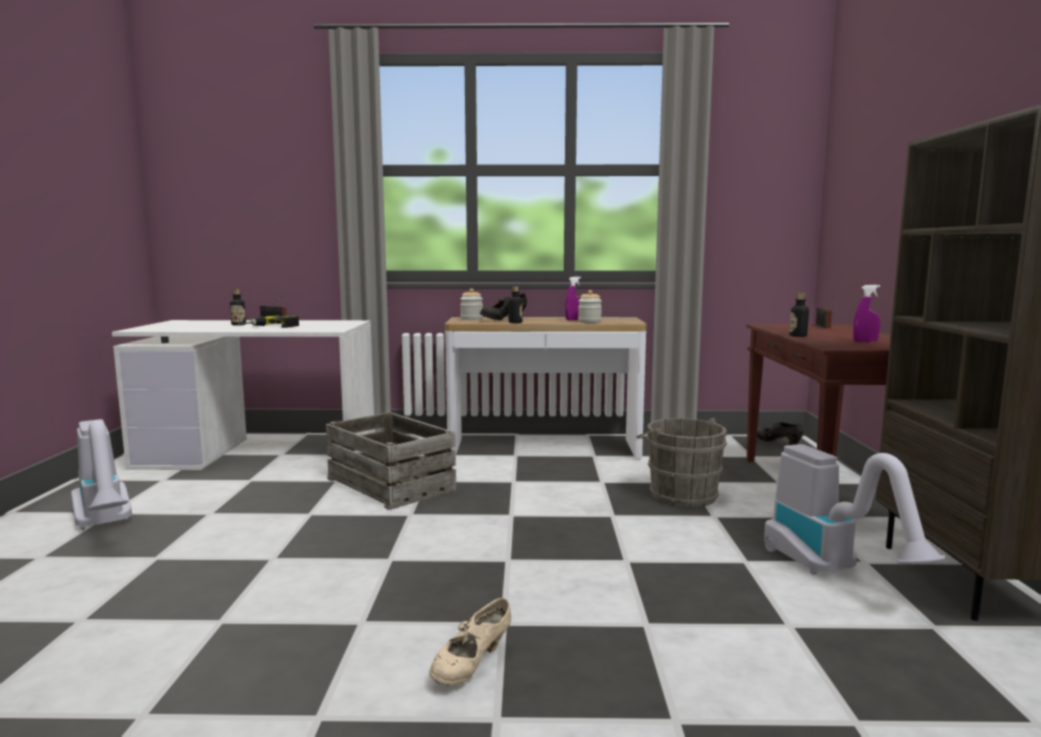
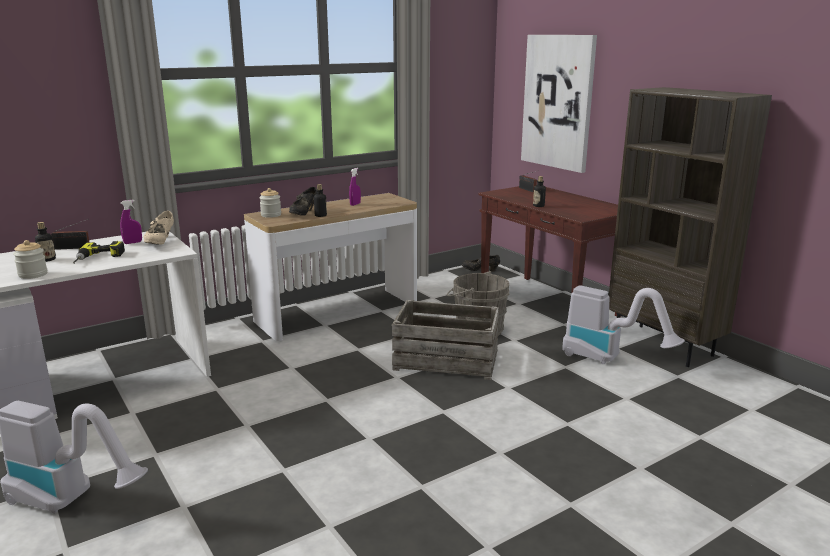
camera: 35 degrees left, 10 degrees up
crate [326,411,457,510] -> crate moved to [392,300,499,380]
beige shoe [429,598,511,686] -> beige shoe moved to [144,211,174,245]
jar [578,290,602,323] -> jar moved to [13,240,48,279]
purple spray bottle [853,285,880,342] -> purple spray bottle moved to [120,200,142,244]
none -> picture [521,35,597,173]

